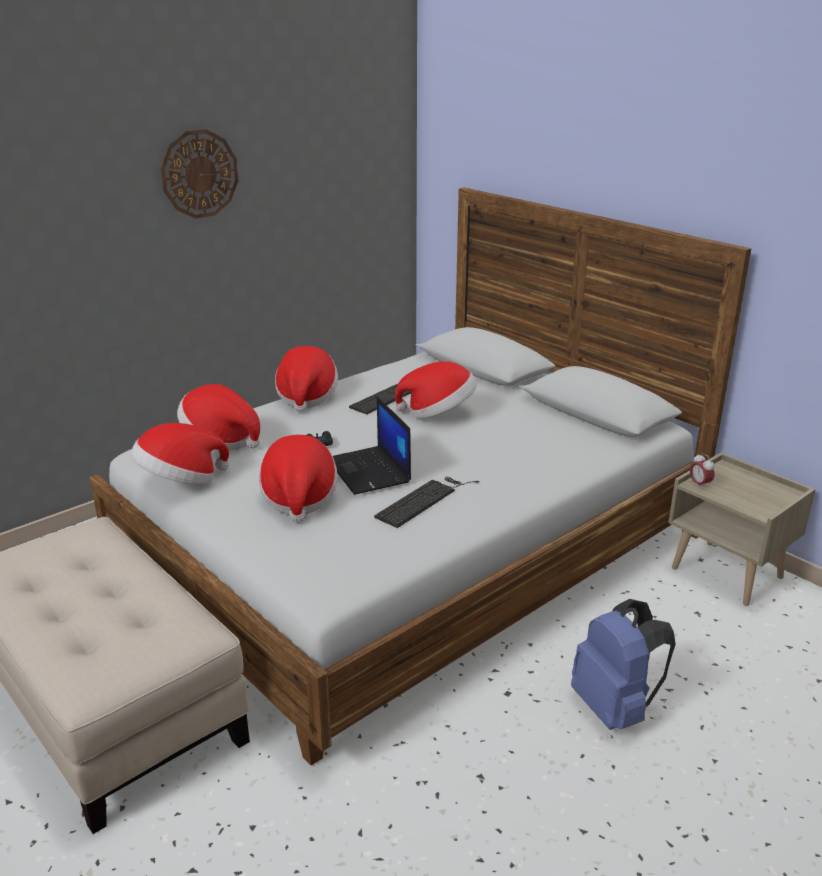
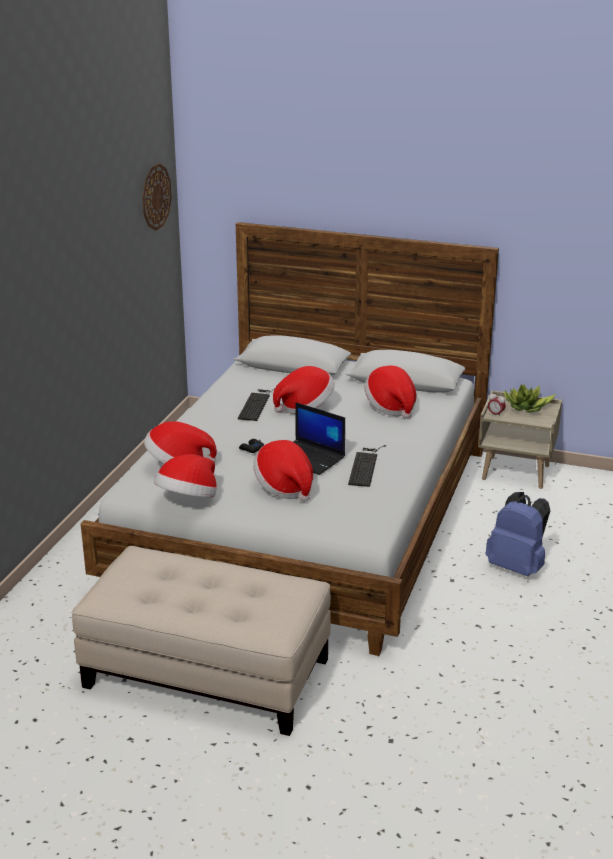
camera: 30 degrees left, 0 degrees up
wall clock [160,129,239,219] -> wall clock moved to [142,163,172,231]
hat [275,346,338,412] -> hat moved to [365,366,417,419]
none -> potted plant [503,384,556,413]

